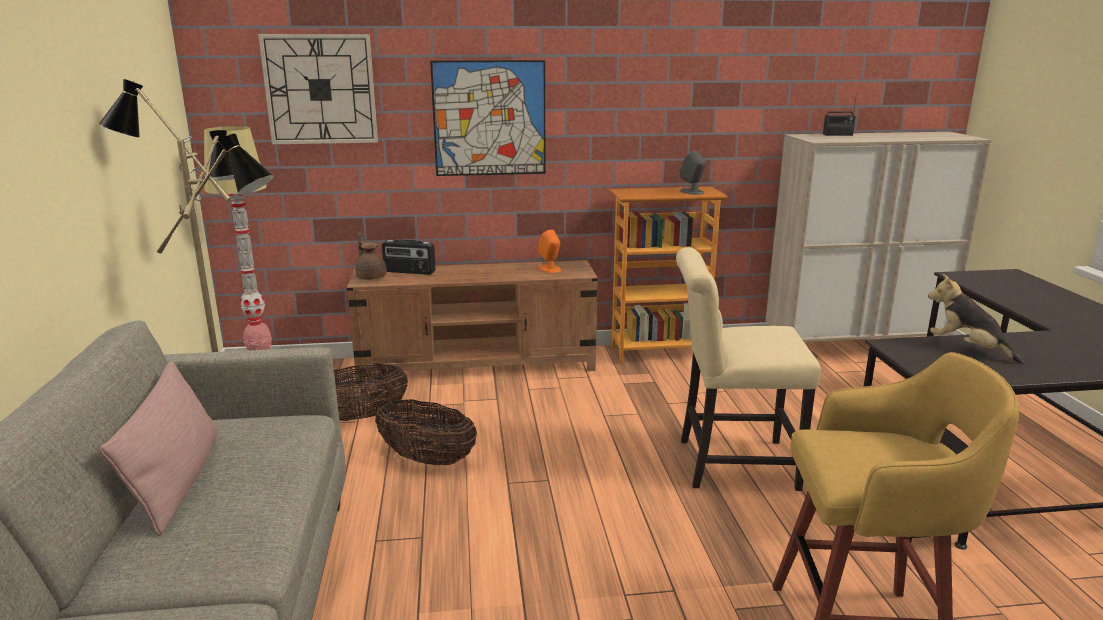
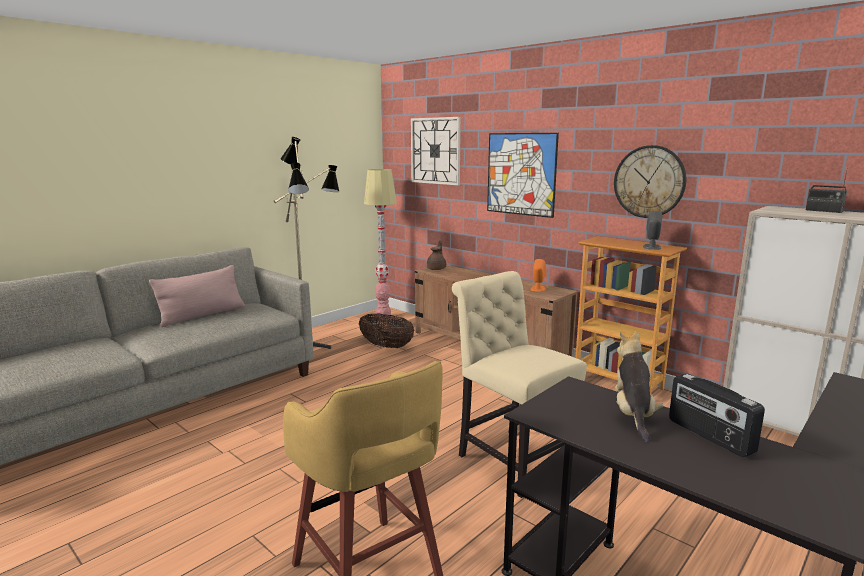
camera: 50 degrees right, 5 degrees down
basket [375,399,477,465] -> none
radio [382,239,436,275] -> radio moved to [669,374,765,457]
none -> wall clock [614,145,686,218]

